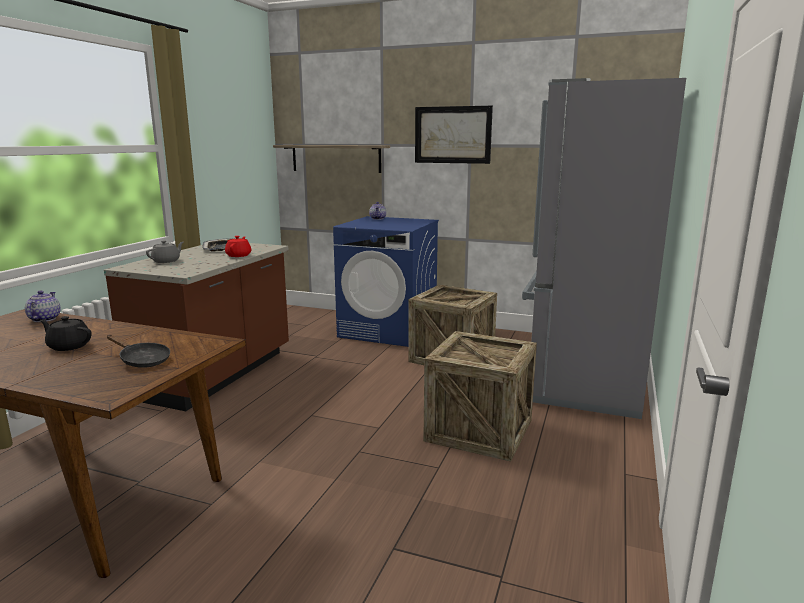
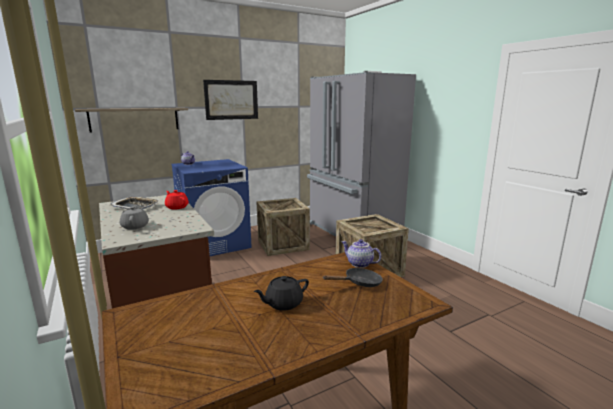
camera: 50 degrees left, 0 degrees up
teapot [25,290,61,322] -> teapot moved to [341,239,381,268]

